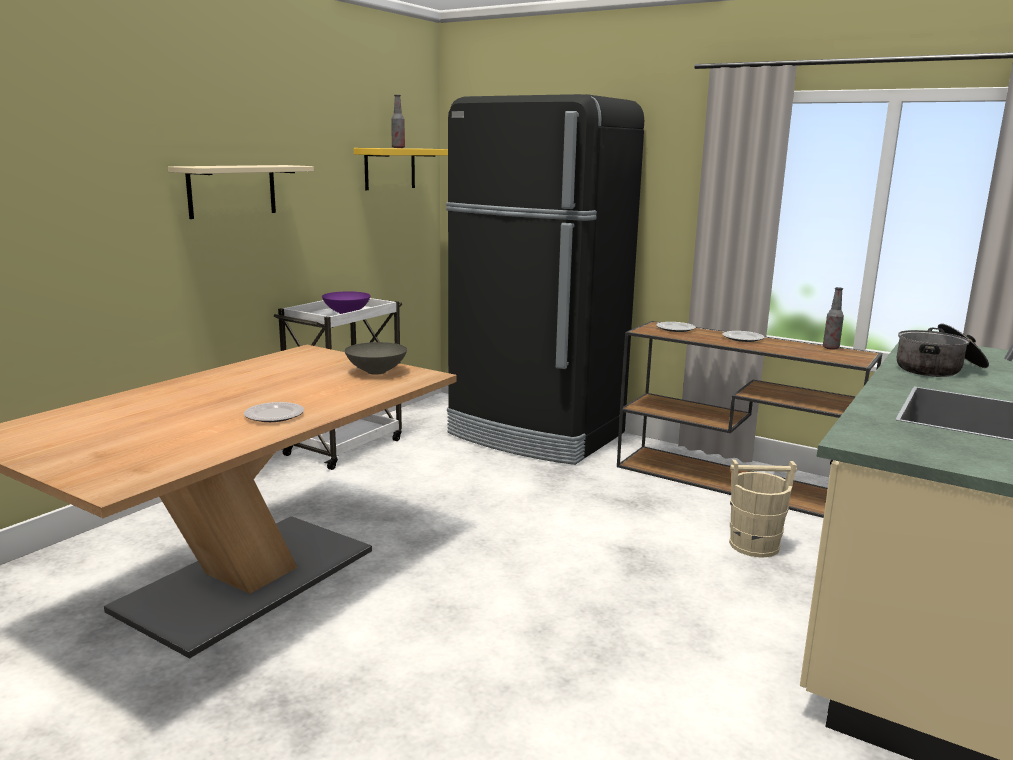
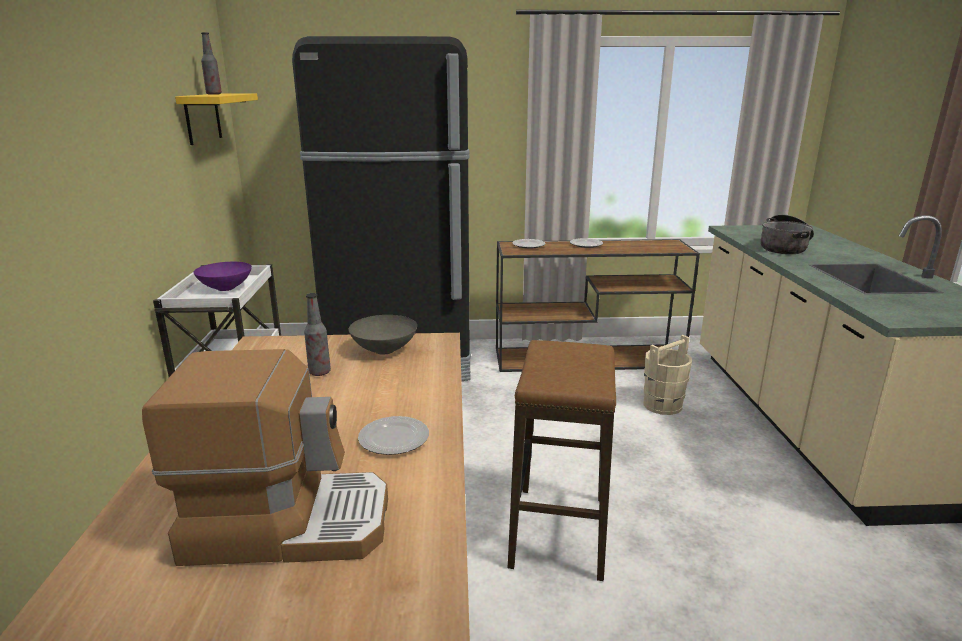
camera: 35 degrees left, 5 degrees up
beige shelf [168,165,314,219] -> none
bottle [823,287,844,350] -> bottle moved to [304,293,331,376]
none -> coffee machine [142,349,388,566]
none -> stool [508,340,616,581]

